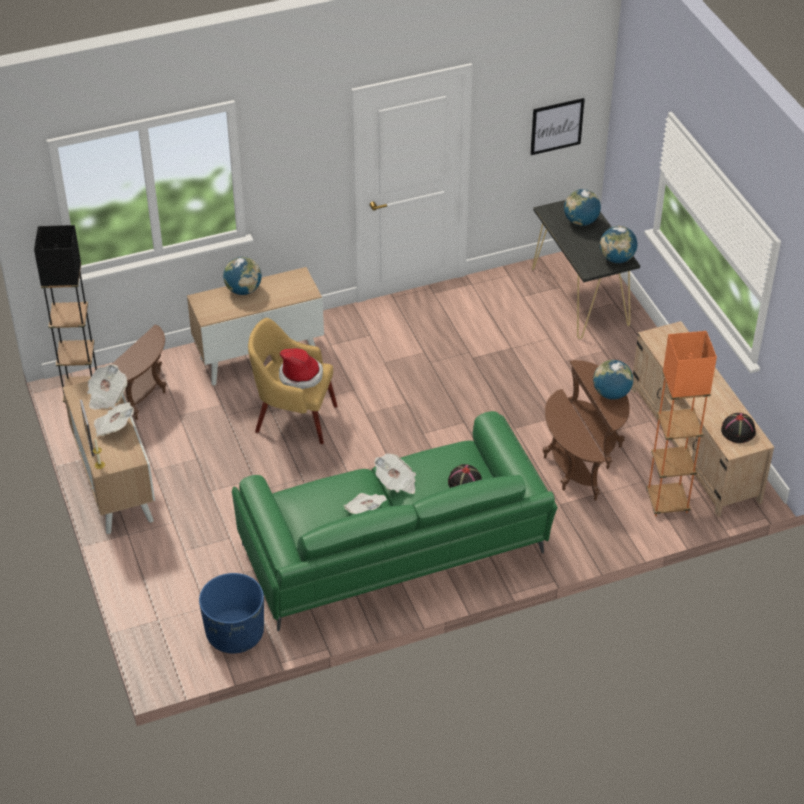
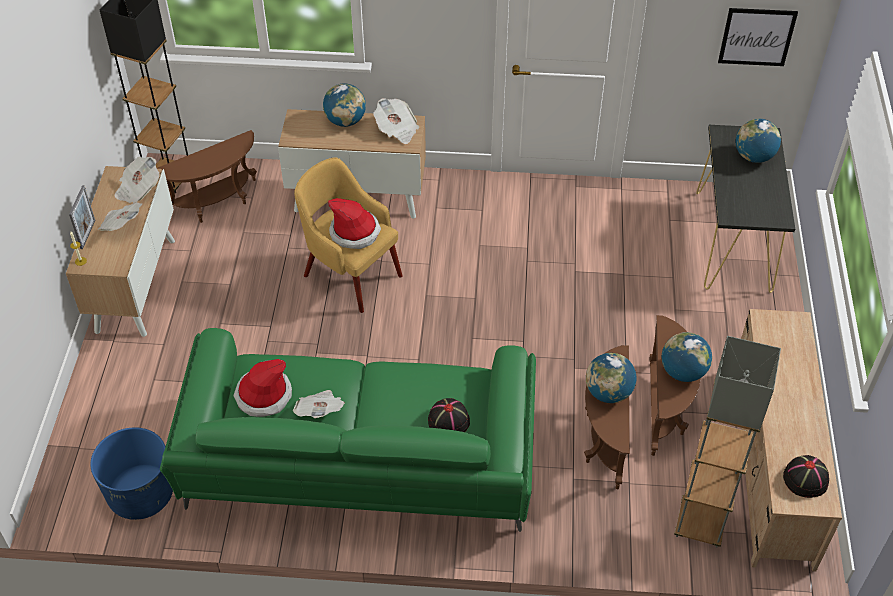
camera: 25 degrees right, 5 degrees up
newspaper [374,454,416,494] -> newspaper moved to [373,98,419,144]
globe [600,226,637,263] -> globe moved to [586,353,636,403]
orange floor lamp [646,331,717,516] -> grey floor lamp [674,336,781,548]
none -> hat [233,359,292,417]

